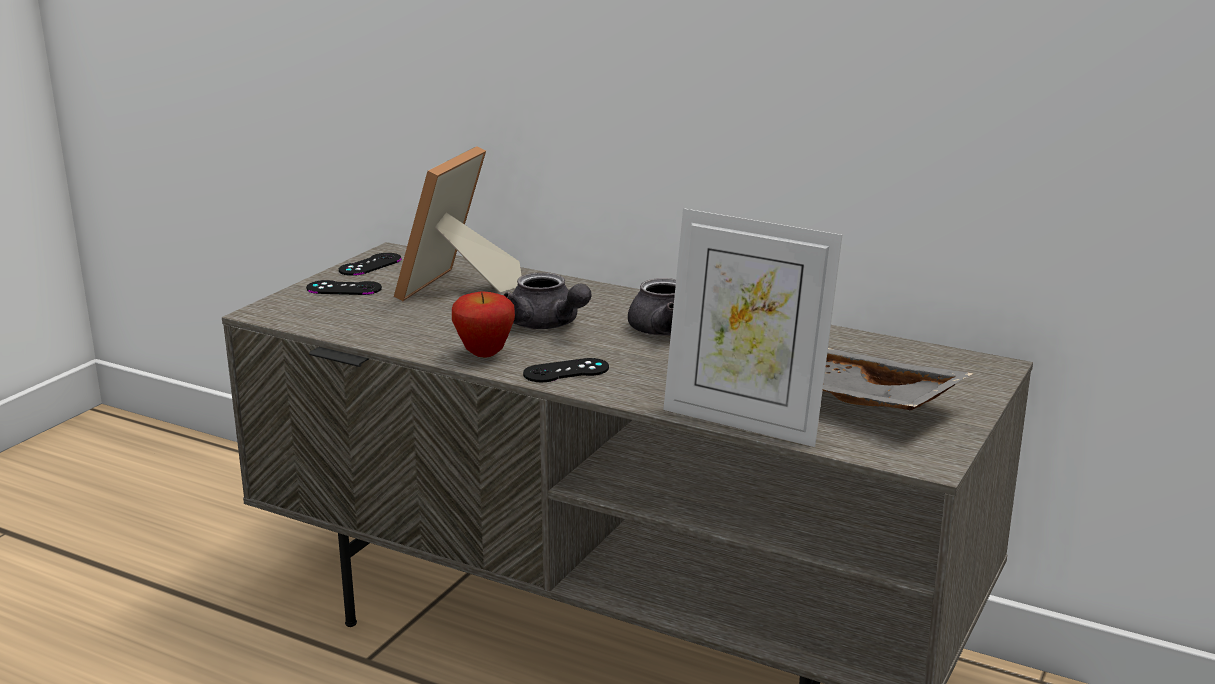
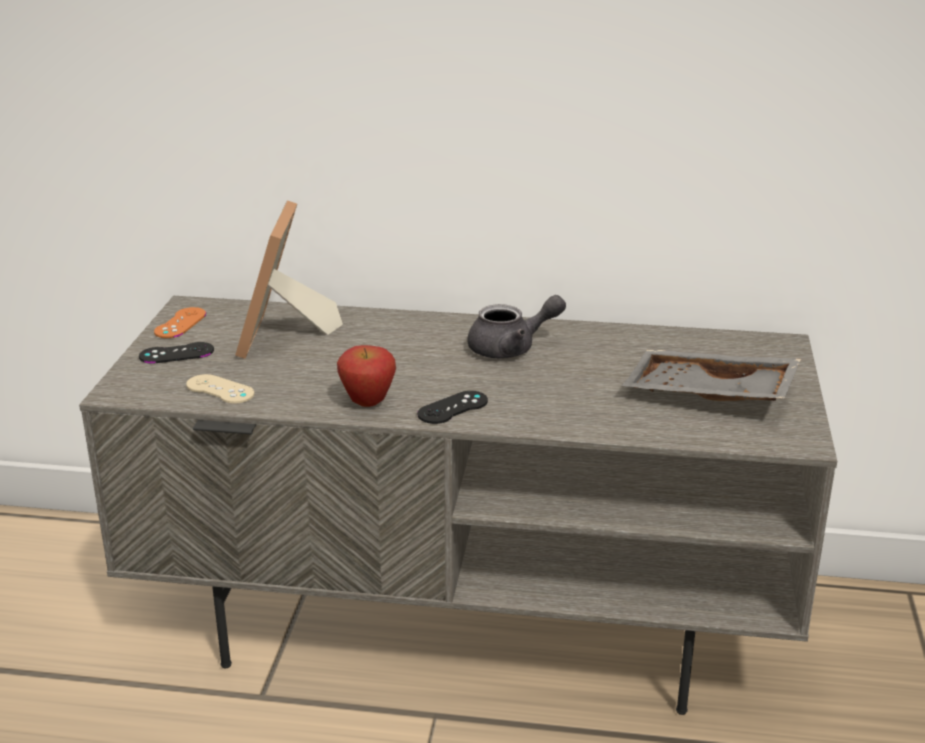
camera: 20 degrees left, 5 degrees up
black game controller [339,253,402,276] -> orange game controller [154,307,206,338]
grey teapot [504,272,591,329] -> none
picture frame [663,208,842,447] -> none
none -> beige game controller [186,374,255,404]

